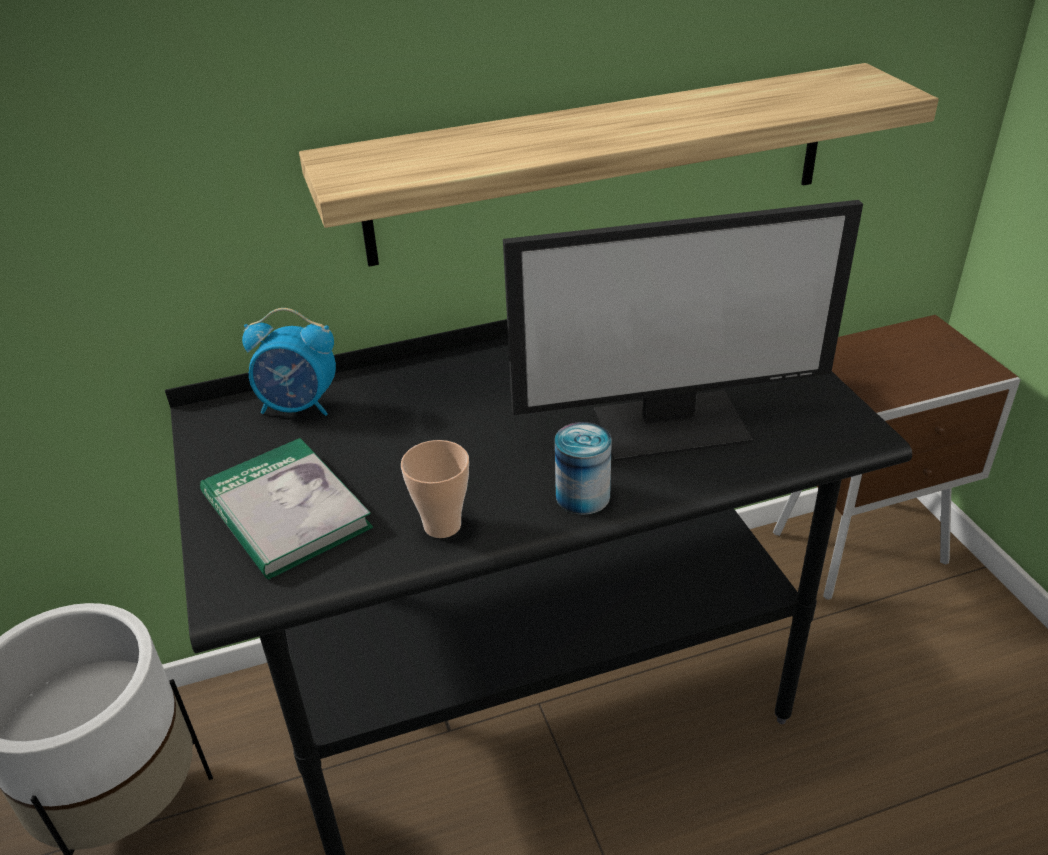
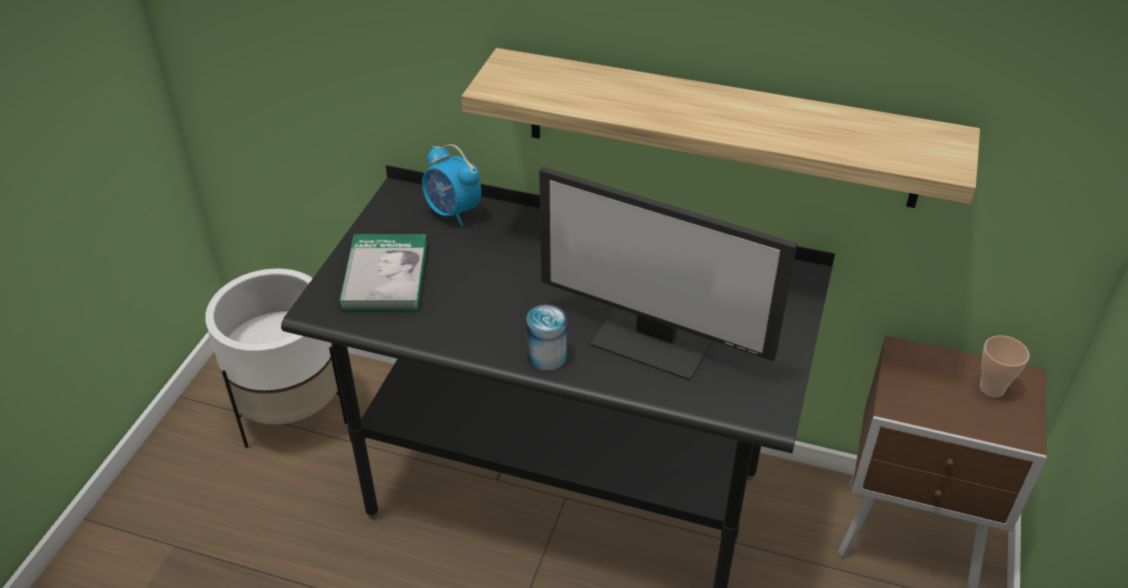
camera: 35 degrees right, 5 degrees up
cup [401,440,469,538] -> cup moved to [980,336,1030,397]

